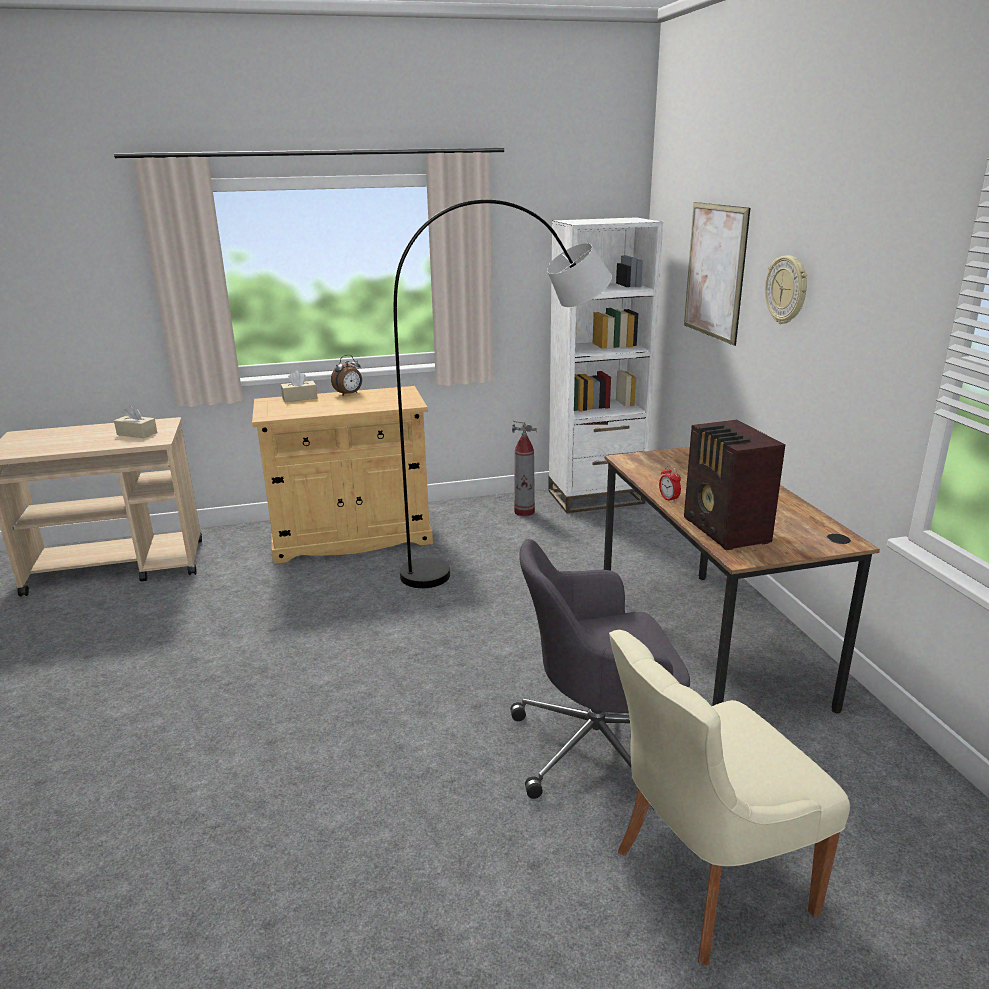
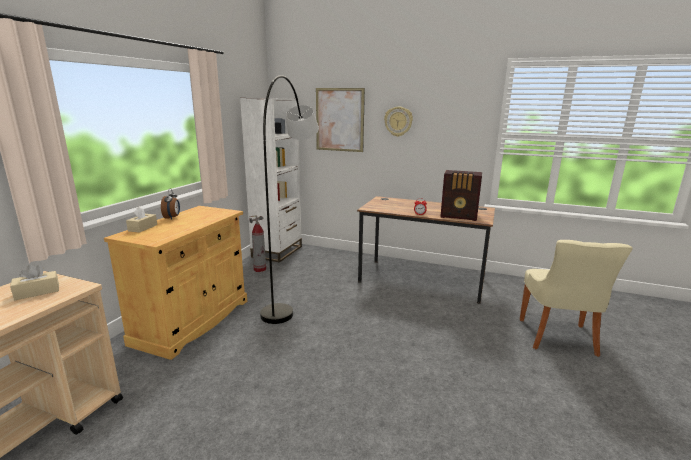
camera: 55 degrees left, 5 degrees down
grey office chair [510,539,690,808] -> none

